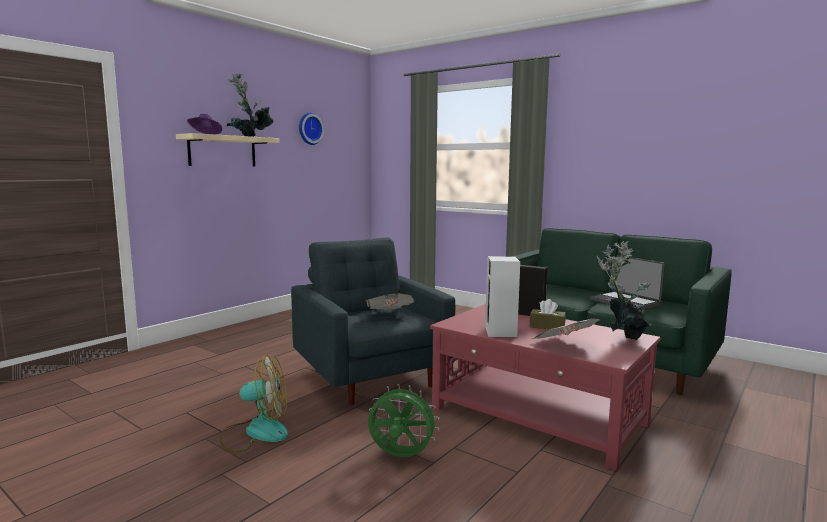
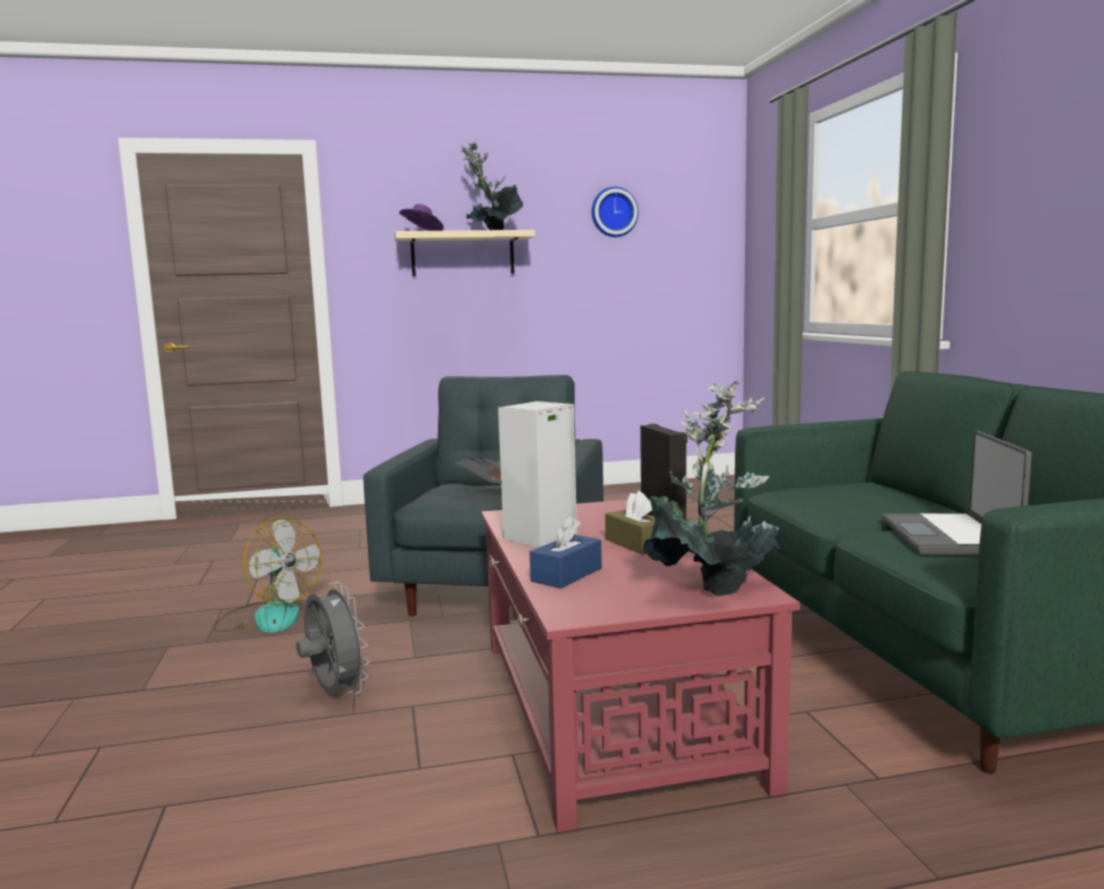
camera: 40 degrees right, 0 degrees up
green fan [368,384,439,457] -> grey fan [296,582,370,694]
newspaper [532,318,600,339] -> blue tissue box [530,516,602,589]

